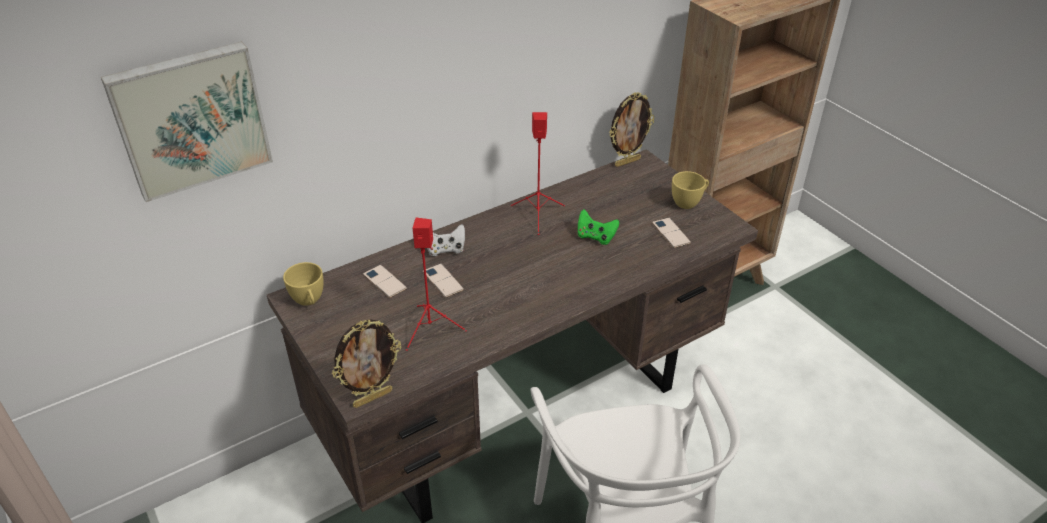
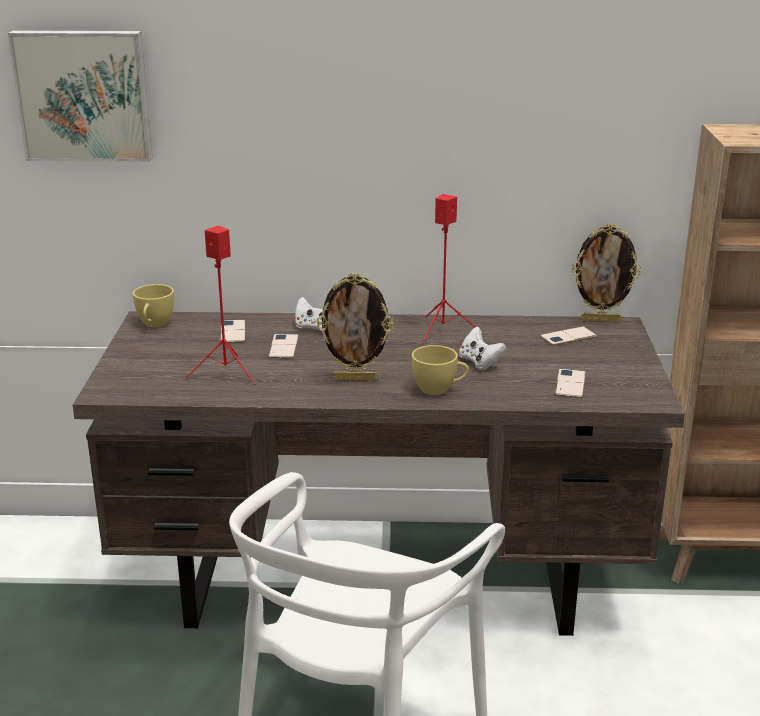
camera: 35 degrees right, 15 degrees down
picture frame [332,319,401,408] -> picture frame moved to [317,273,394,381]
green game controller [578,209,619,245] -> white game controller [459,327,506,370]
yellow cup [672,171,709,209] -> yellow cup moved to [412,345,469,395]
none -> phone [540,326,597,346]

